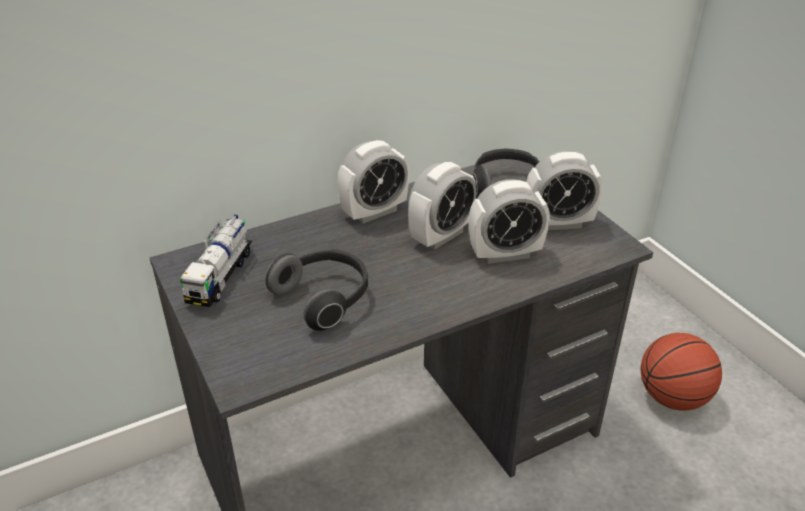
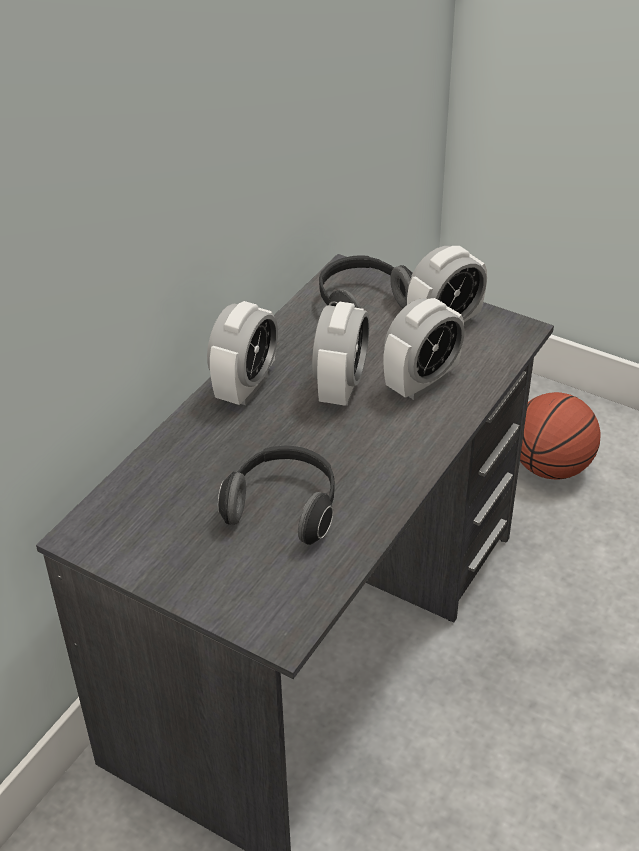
camera: 30 degrees left, 5 degrees up
toy truck [180,215,252,307] -> none

